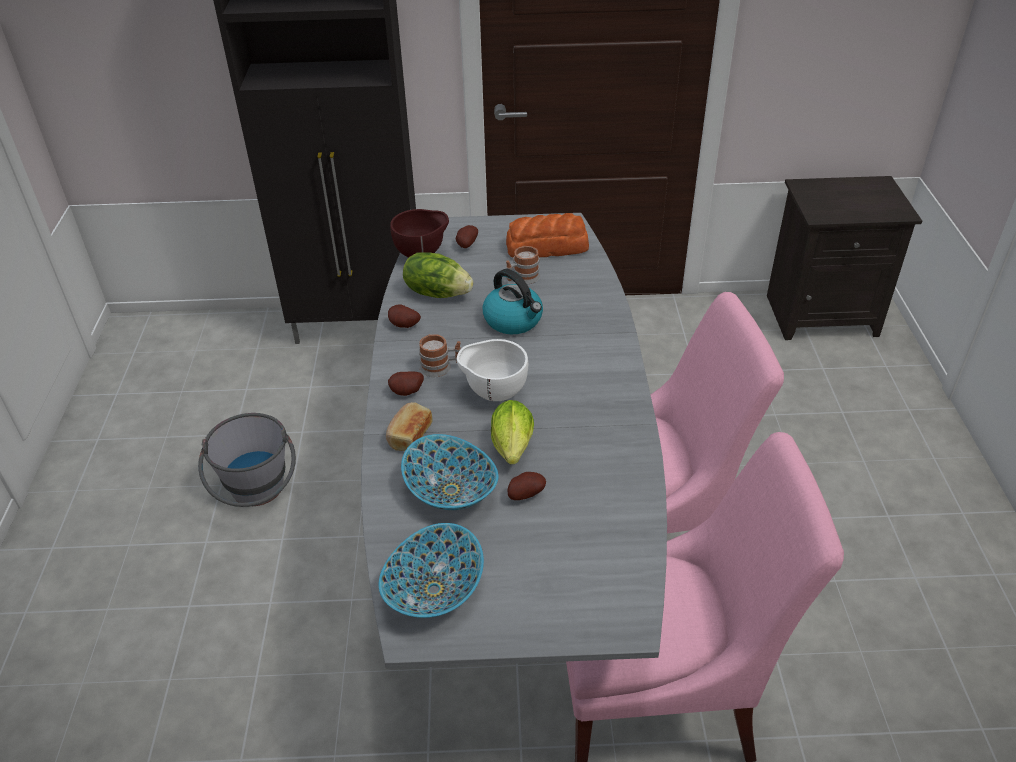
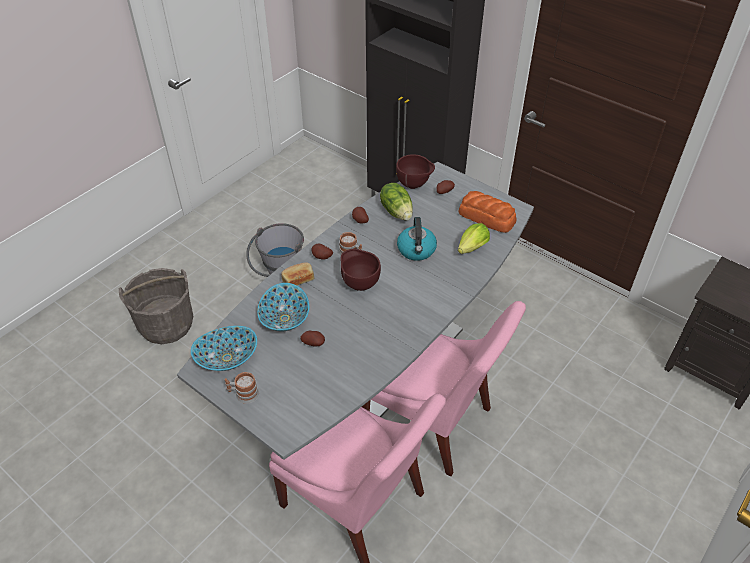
camera: 40 degrees right, 5 degrees up
white bowl [457,339,528,401] -> brown bowl [340,248,381,291]
lettuce [491,400,534,464] -> lettuce moved to [458,223,490,254]
mug [506,246,540,284] -> mug moved to [224,372,259,404]
none -> grey bucket [119,268,194,344]

